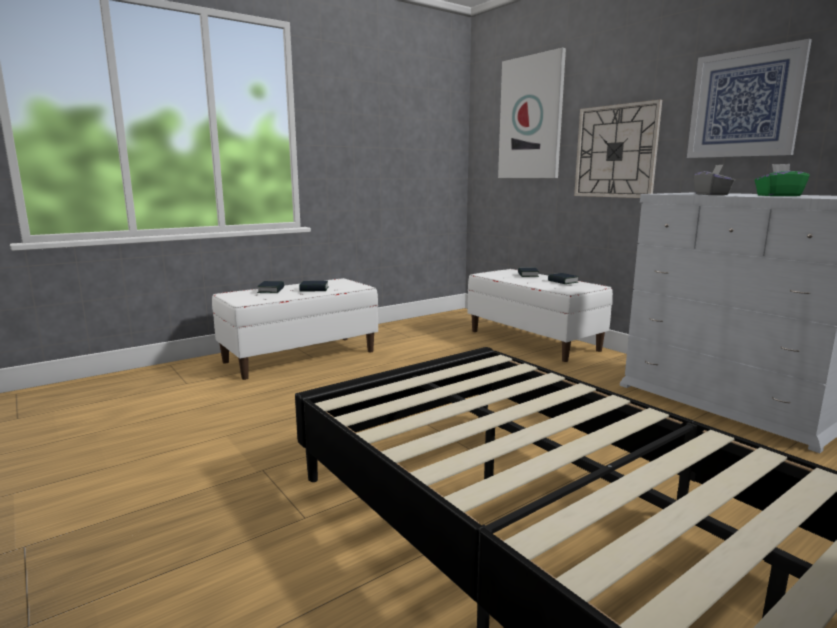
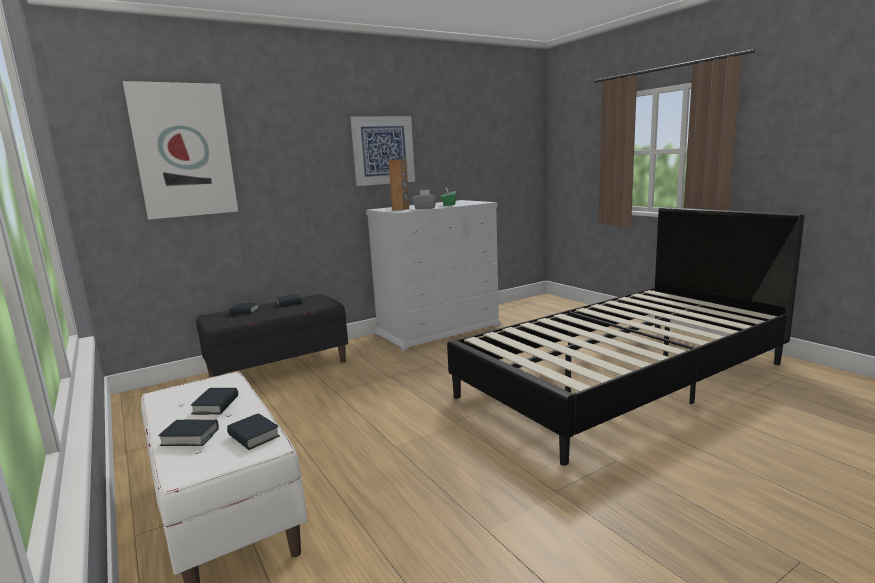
camera: 85 degrees left, 0 degrees up
white bench [468,269,613,362] -> black bench [196,294,348,377]
wall clock [574,100,662,198] -> none
none -> book [227,413,280,450]
none -> brown speaker [389,159,409,210]

